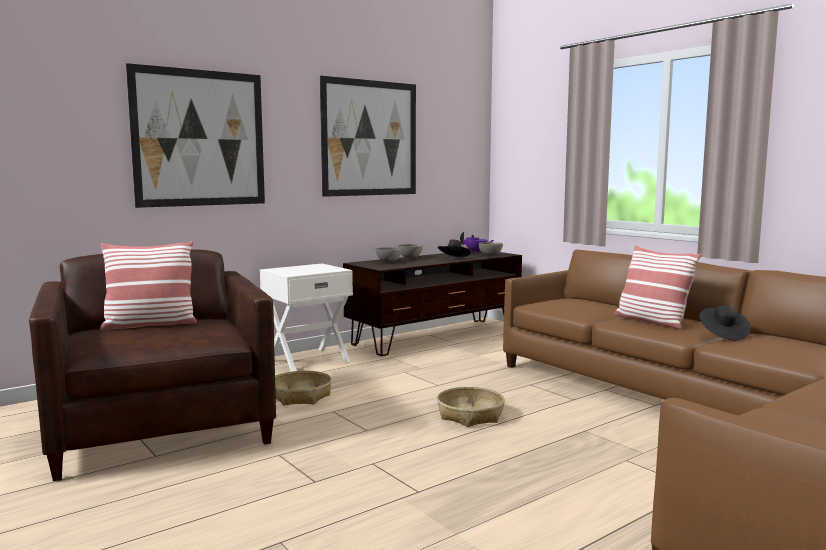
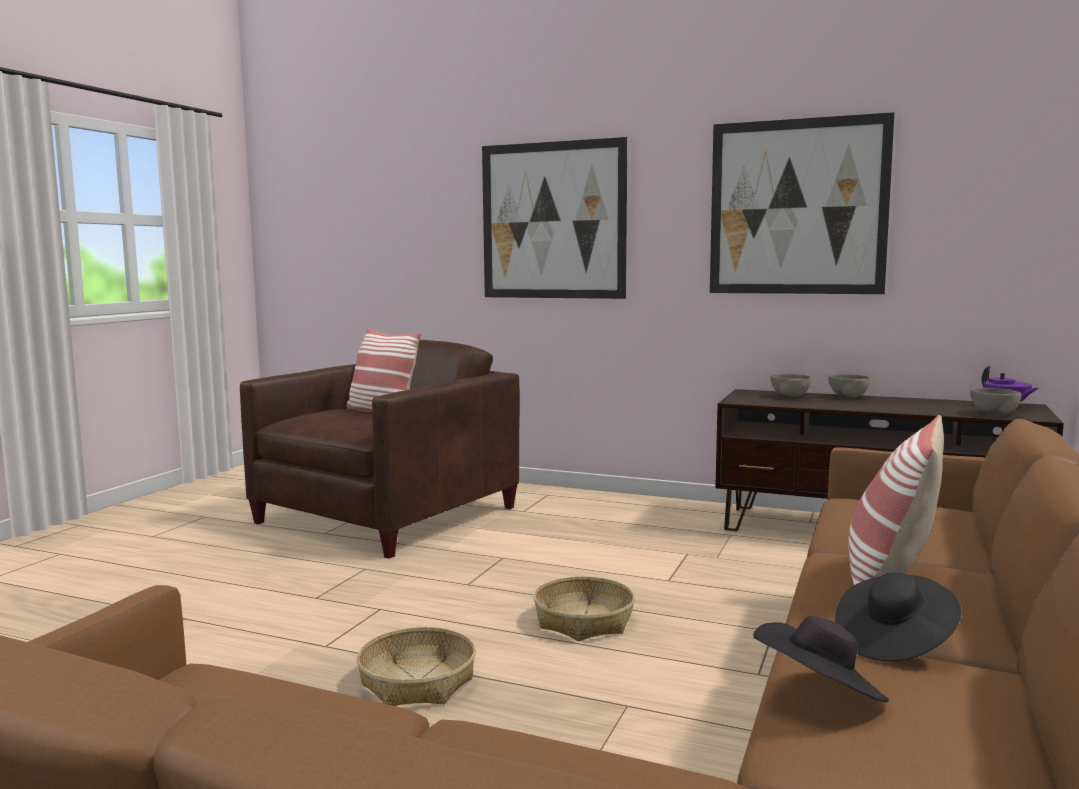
camera: 60 degrees right, 0 degrees up
white nightstand [260,264,353,371] -> none
basket [275,371,332,405] -> basket moved to [357,627,476,706]
black hat [438,240,471,257] -> black hat moved to [753,616,889,702]

